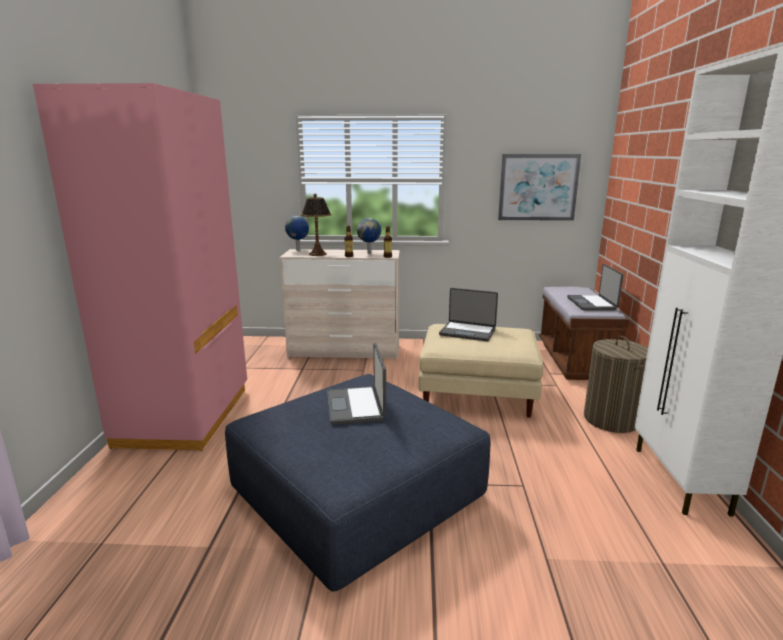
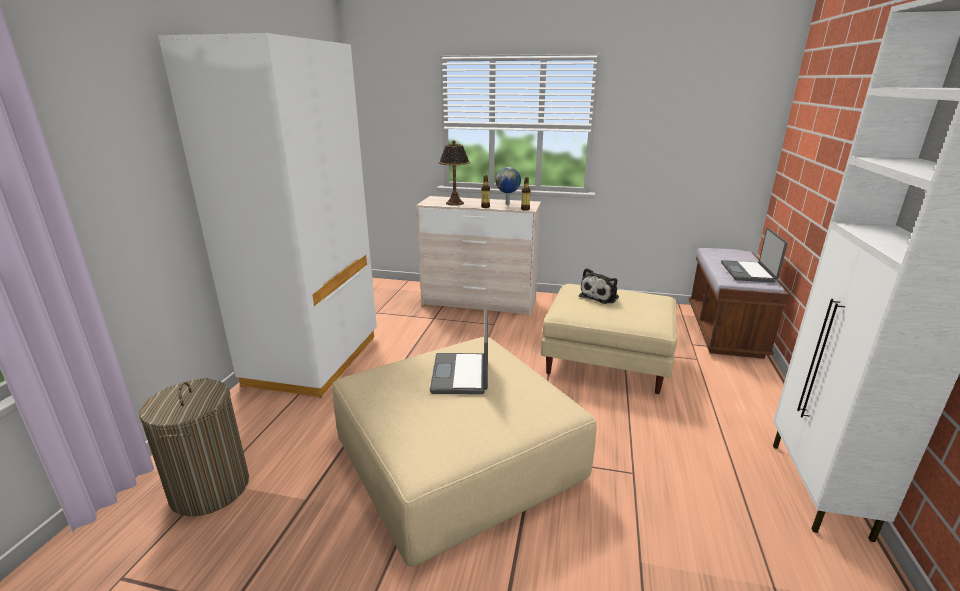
camera: 10 degrees right, 5 degrees up
pink wardrobe [33,83,247,451] -> white wardrobe [158,33,377,398]
blue ottoman [225,374,491,592] -> beige ottoman [332,337,597,566]
globe [285,216,309,251] -> none
laptop [439,288,498,341] -> plush toy [579,268,619,304]
picture [498,154,581,221] -> none
laundry basket [584,336,648,433] -> laundry basket moved to [139,378,249,516]

